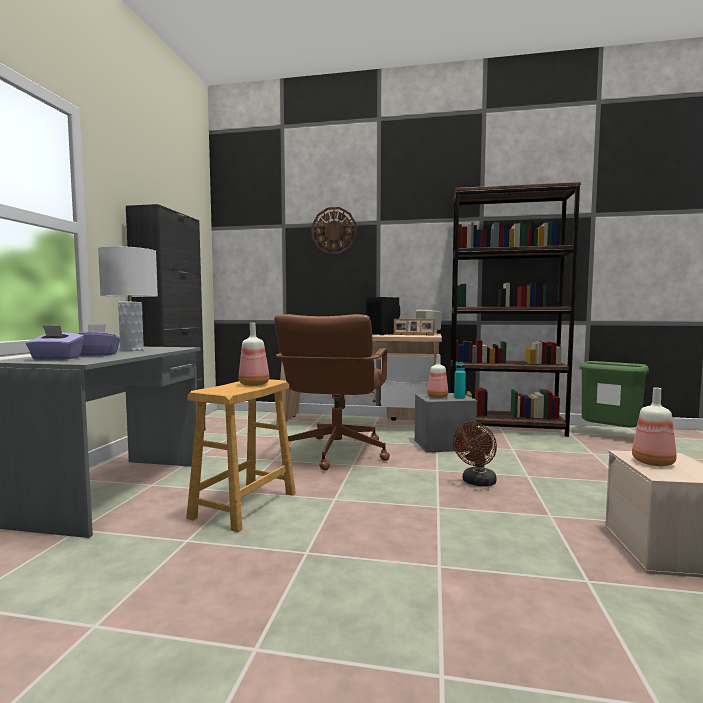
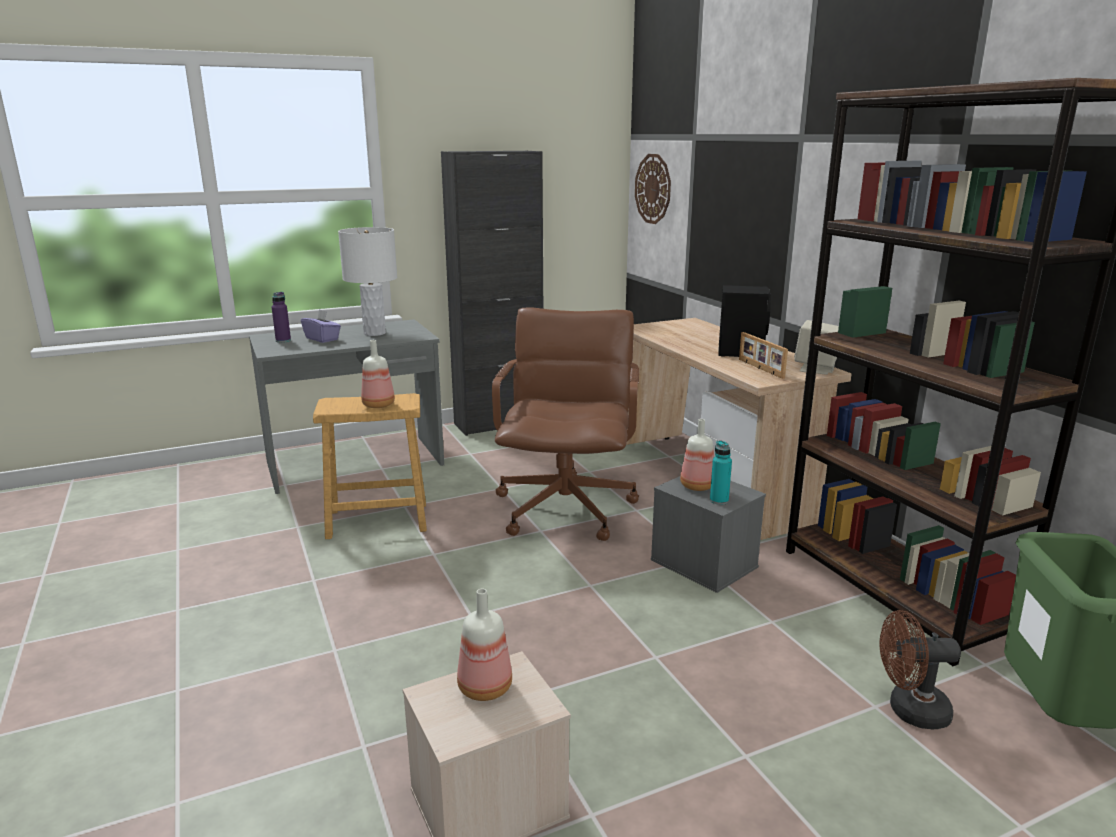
camera: 55 degrees right, 15 degrees up
purple tissue box [26,325,84,360] -> purple bottle [272,292,291,343]
brown office chair [274,314,390,470] -> brown office chair turned 120 degrees clockwise [492,308,639,541]
wall clock [312,207,356,254] -> wall clock moved to [635,154,671,224]
brown fan [453,422,497,487] -> brown fan moved to [879,610,961,729]

